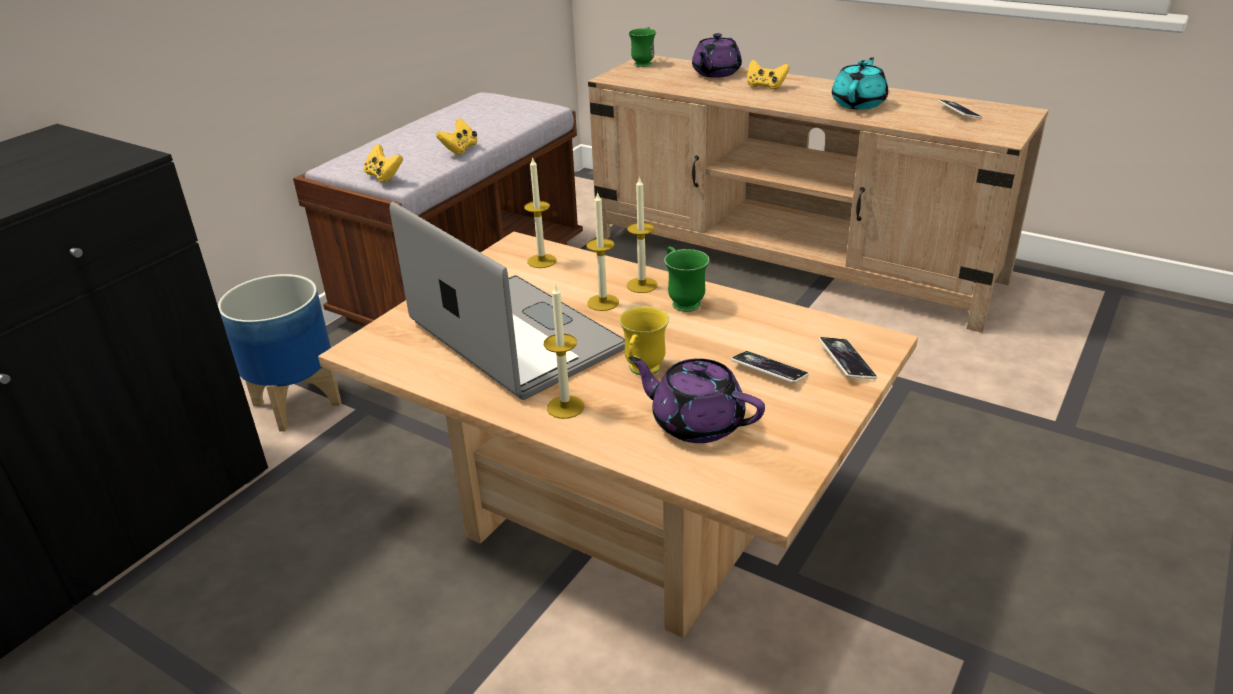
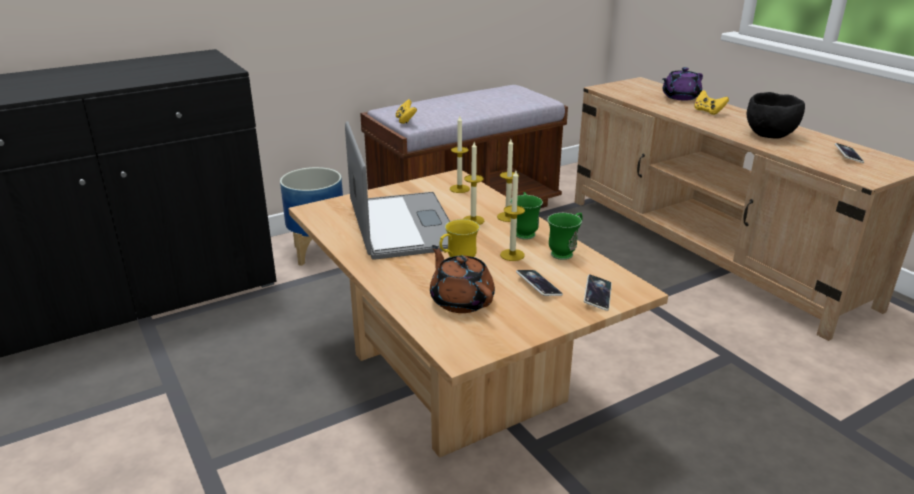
camera: 25 degrees right, 5 degrees down
yellow game controller [436,118,477,155] -> none
candle [544,283,584,419] -> candle moved to [500,170,525,261]
green mug [628,27,656,67] -> green mug moved to [547,213,583,260]
purple teapot [629,356,765,443] -> brown teapot [430,245,495,313]
turquoise teapot [832,57,888,110] -> black bowl [747,92,805,139]

